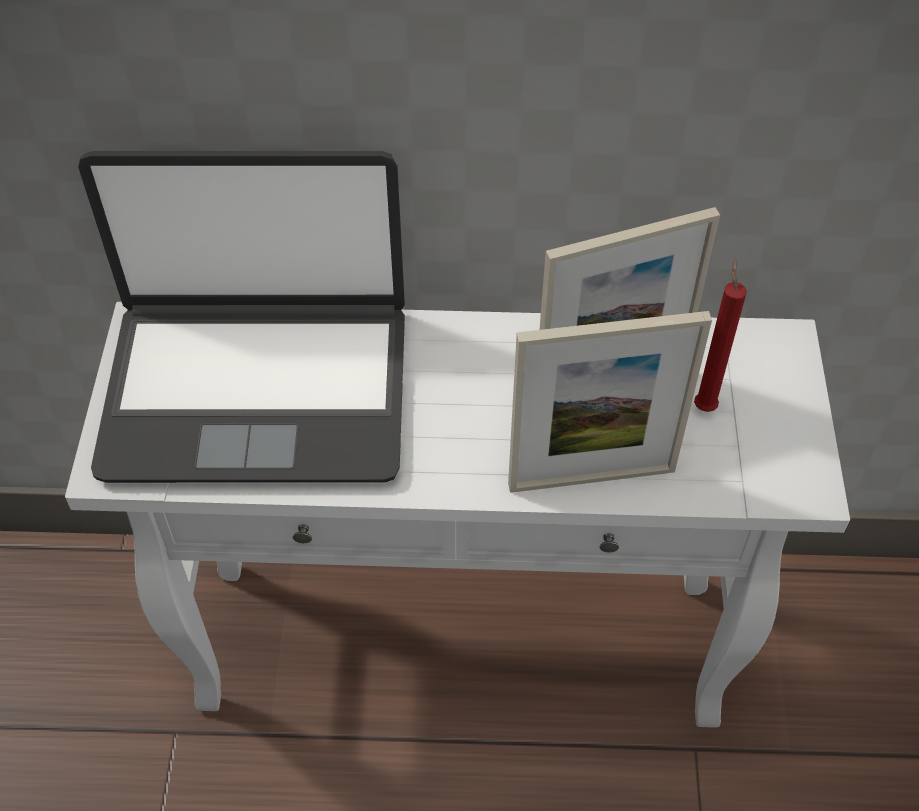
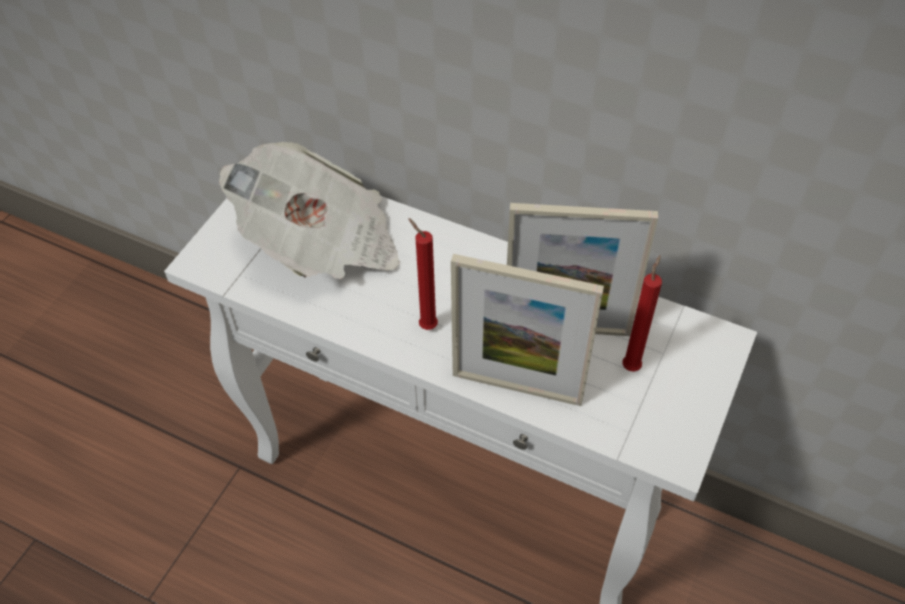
camera: 25 degrees right, 0 degrees up
laptop [78,151,405,483] -> newspaper [219,142,400,279]
none -> red candle [408,218,438,330]

